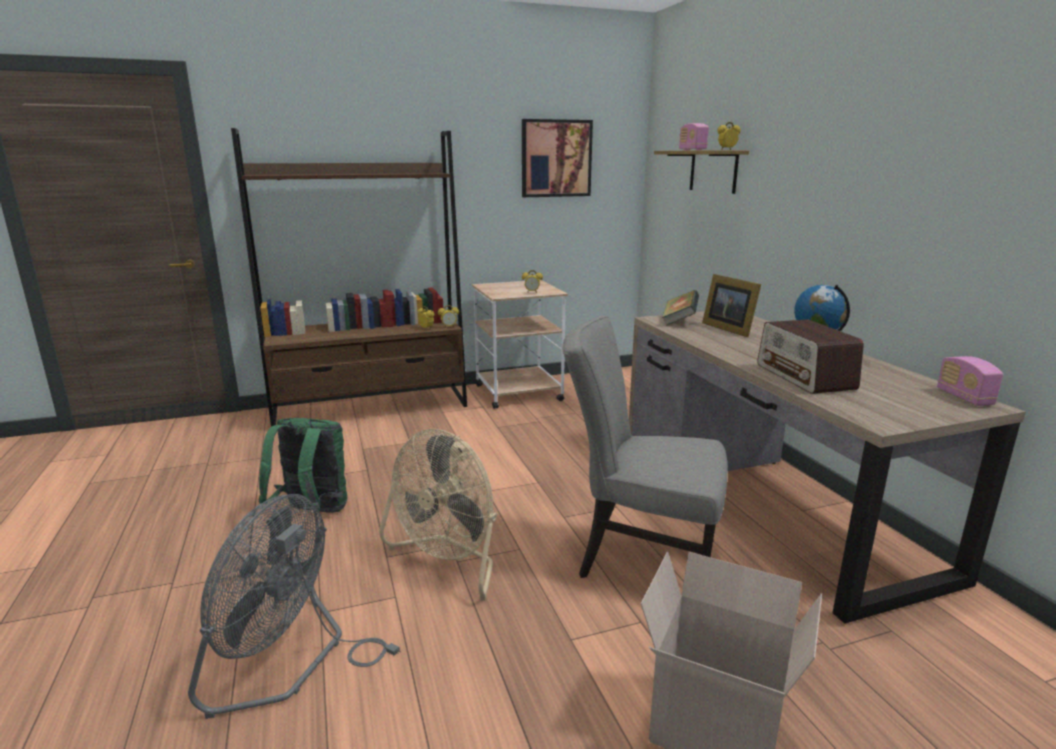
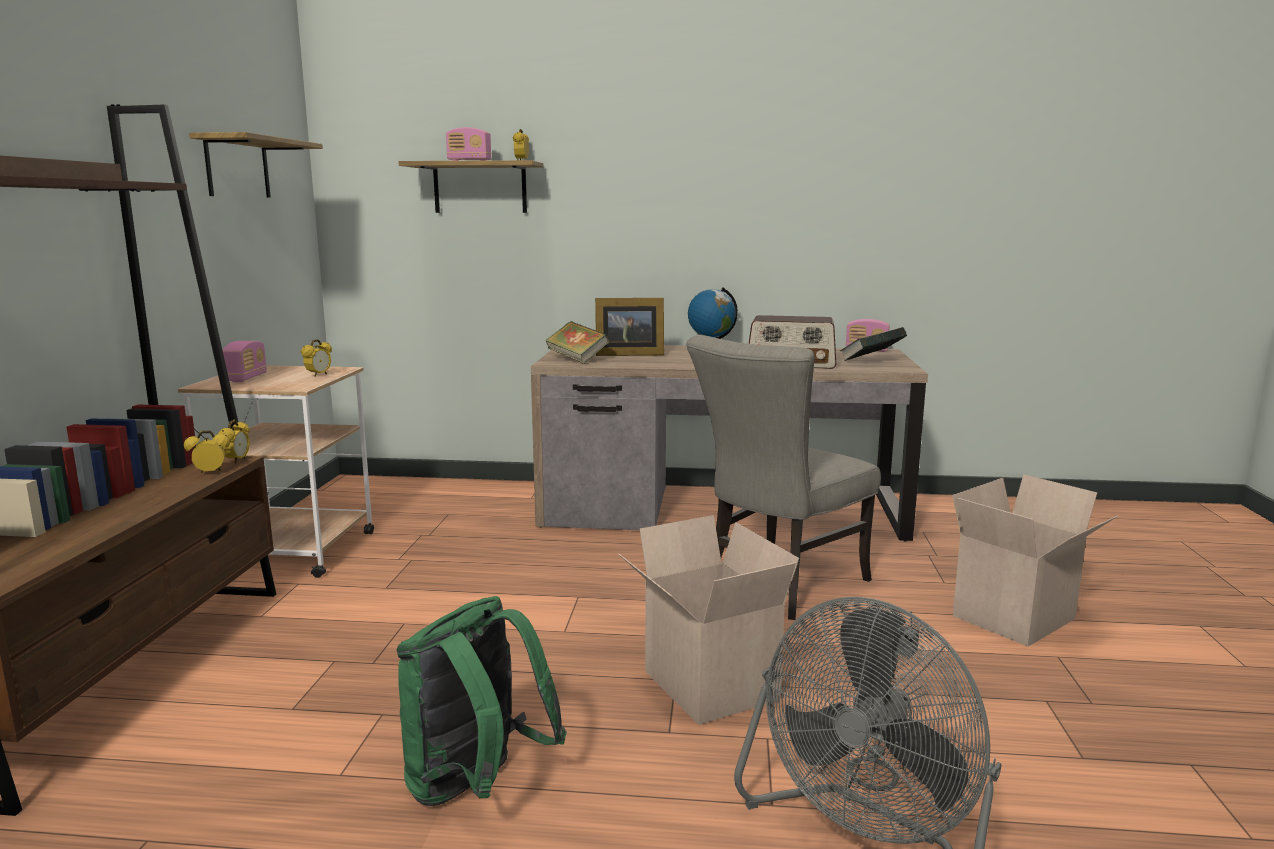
camera: 65 degrees left, 5 degrees down
beige fan [379,429,497,601] -> cardboard box [618,515,799,725]
picture [522,119,593,197] -> shelf [189,132,323,197]
none -> radio [222,341,267,382]
none -> book [840,327,907,361]

